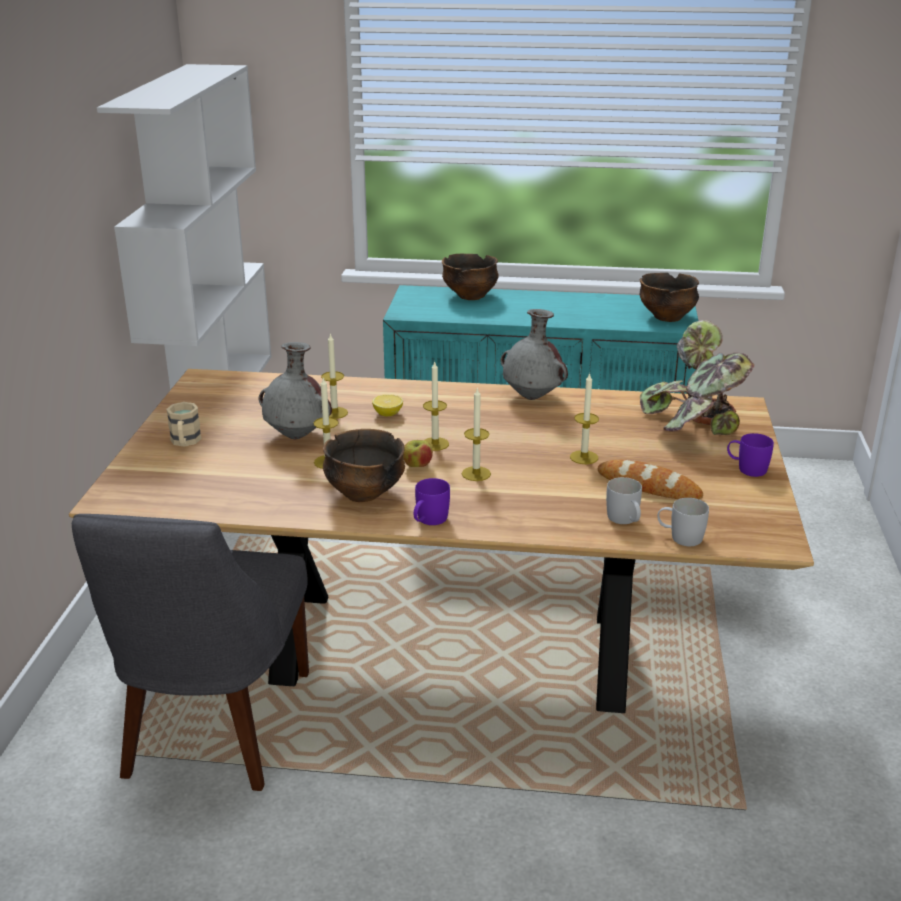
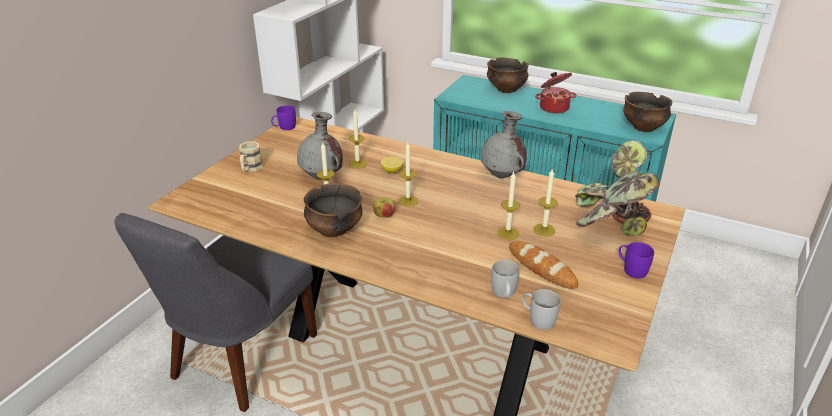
camera: 20 degrees right, 5 degrees up
purple mug [414,478,450,525] -> purple mug moved to [271,105,296,130]
candle [462,388,491,481] -> candle moved to [534,169,558,236]
none -> cooking pot [535,72,576,114]

